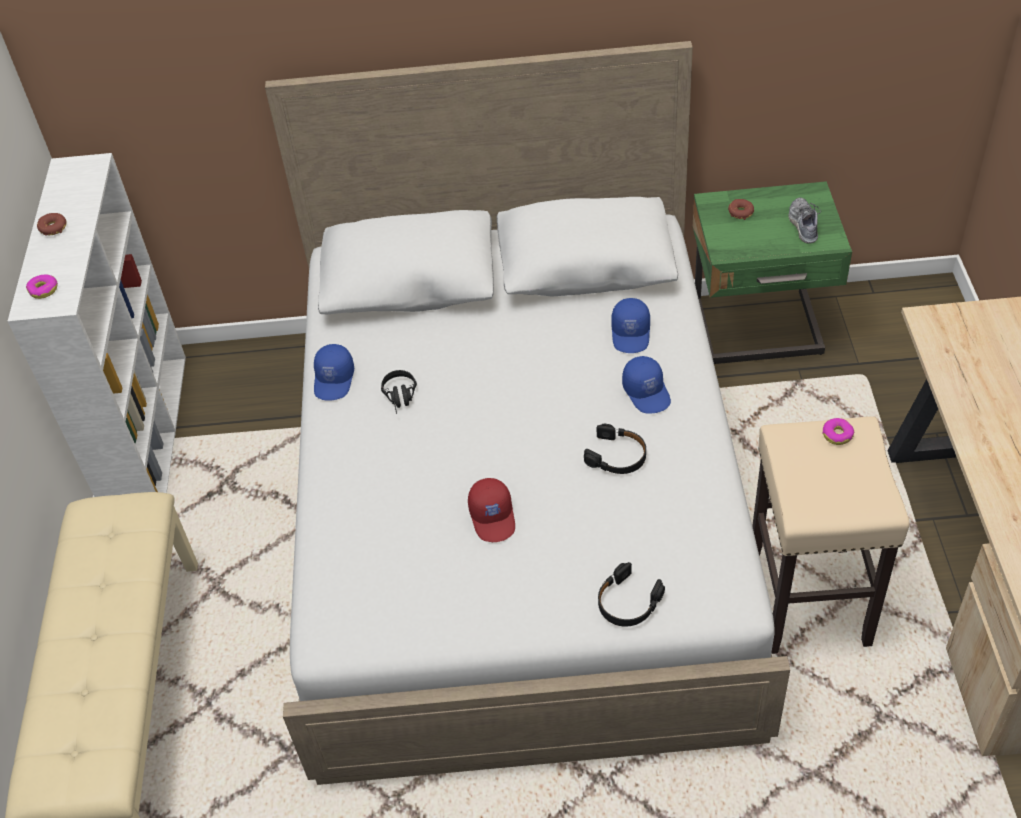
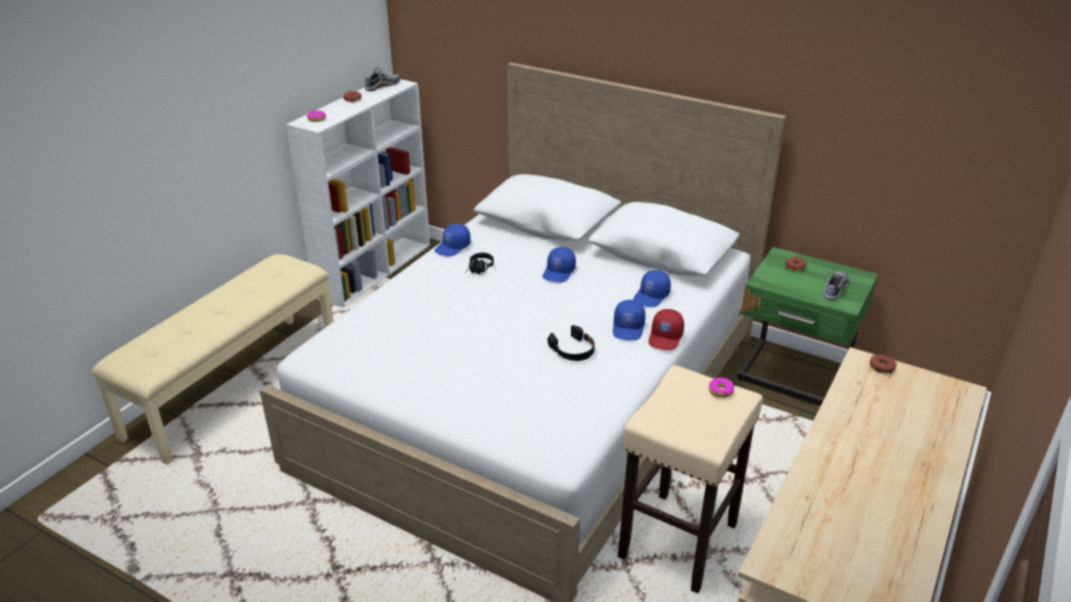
camera: 30 degrees right, 15 degrees down
red cap [468,478,515,542] -> red cap moved to [649,309,684,350]
black headphones [598,562,665,626] -> none
none -> shoe [365,67,401,91]
none -> blue cap [543,247,576,283]
none -> donut [870,355,896,374]

